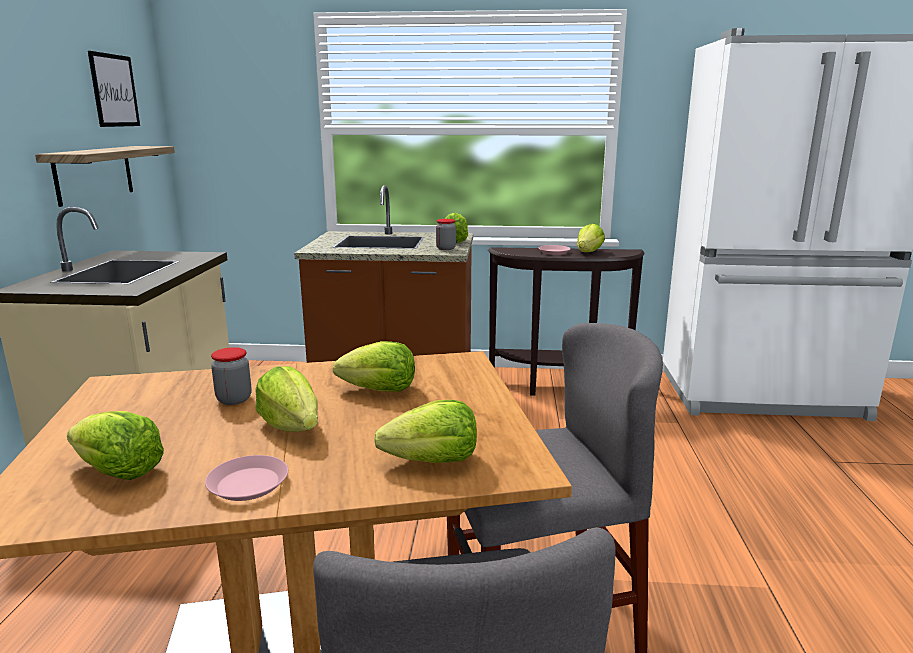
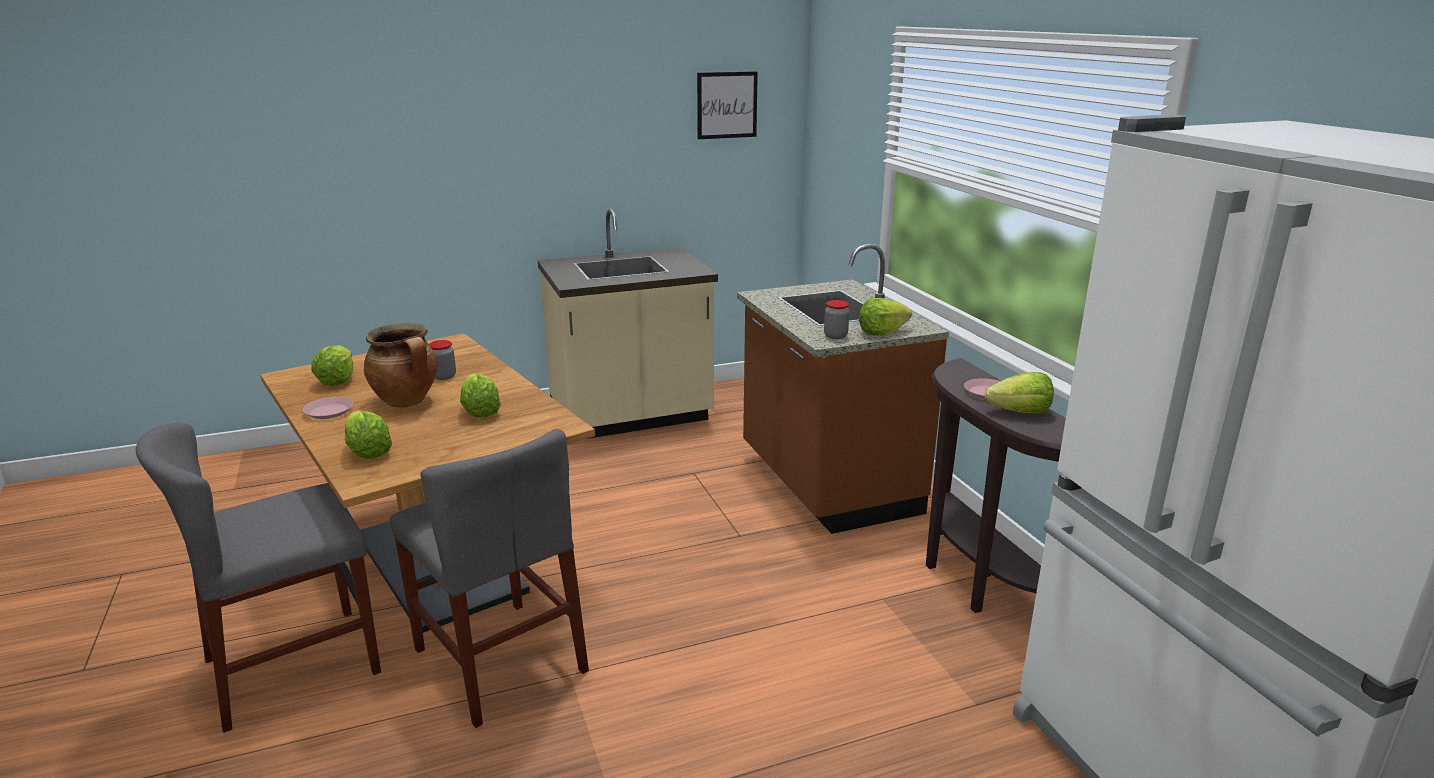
camera: 65 degrees right, 5 degrees up
shelf [35,146,175,207] -> none
lettuce [255,366,318,432] -> cooking pot [364,323,438,408]

